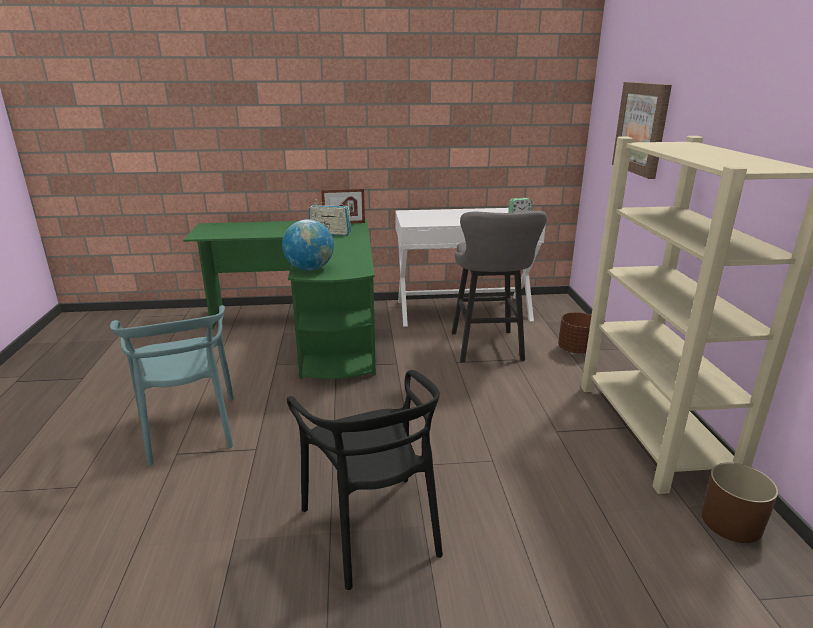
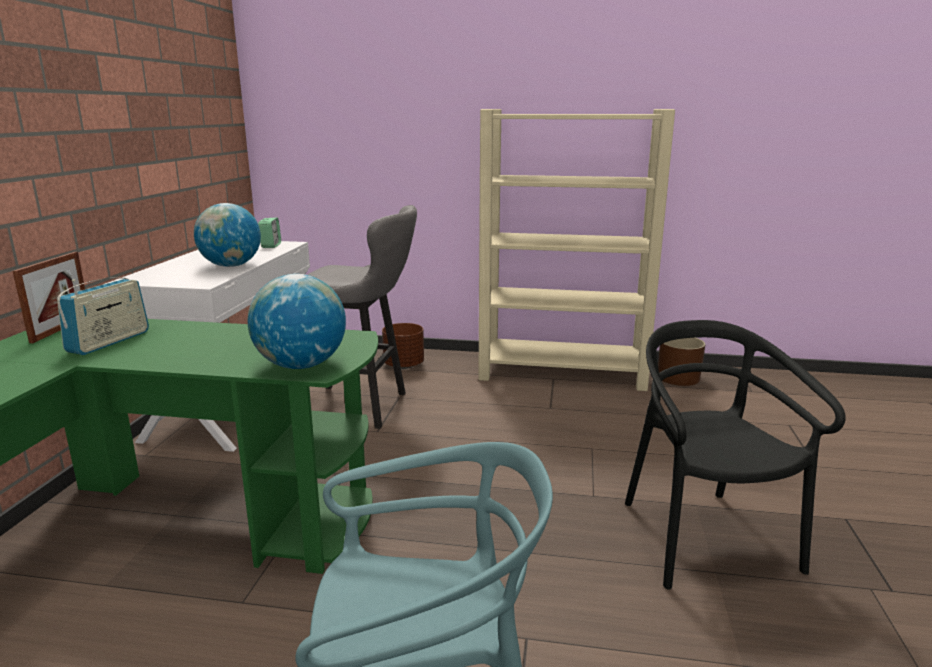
camera: 75 degrees left, 5 degrees down
black chair [287,370,443,590] -> black chair turned 90 degrees counterclockwise [625,320,846,590]
picture [612,82,672,179] -> none
none -> globe [194,203,261,267]

